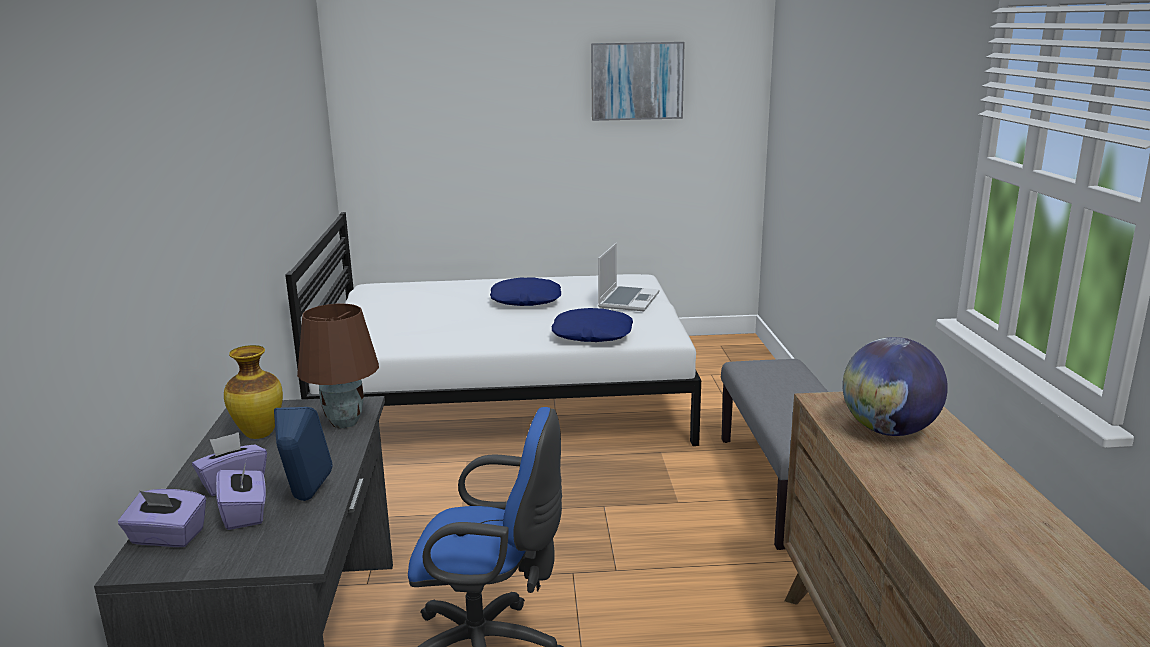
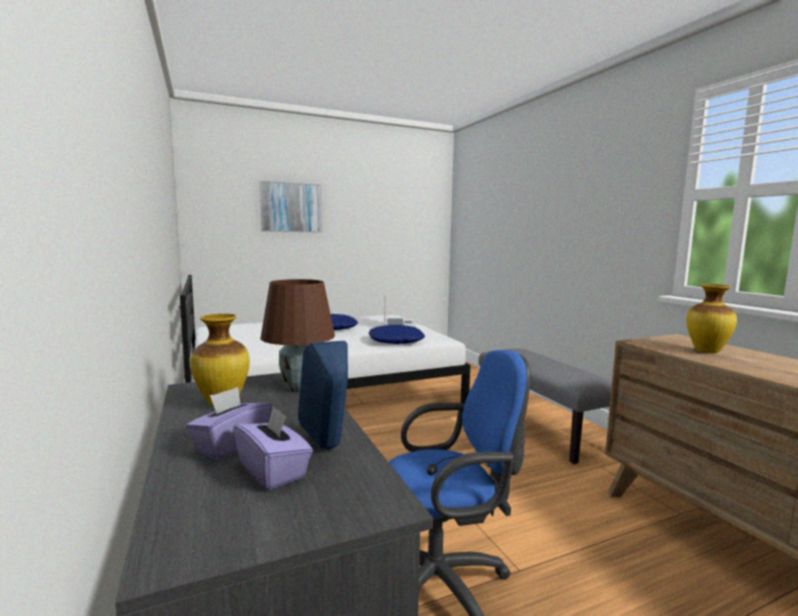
camera: 20 degrees left, 10 degrees down
purple tissue box [118,489,206,547] -> none
picture [591,42,685,121] -> picture moved to [260,181,322,233]
globe [842,337,948,436] -> vase [686,284,737,354]

